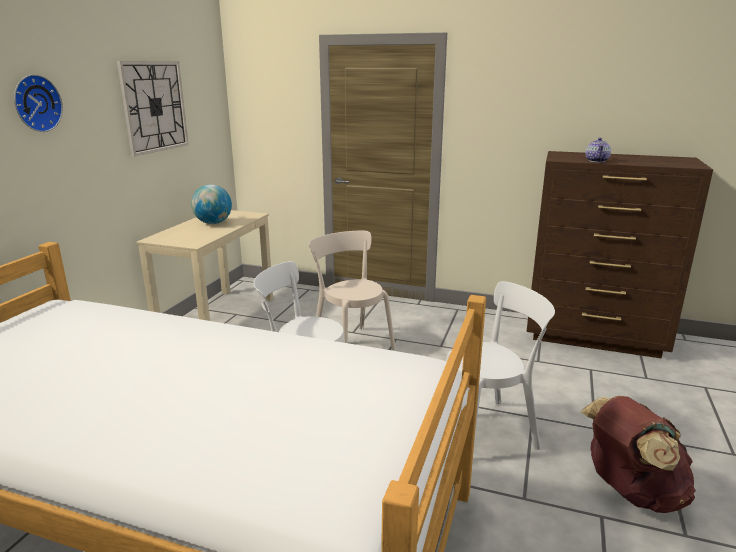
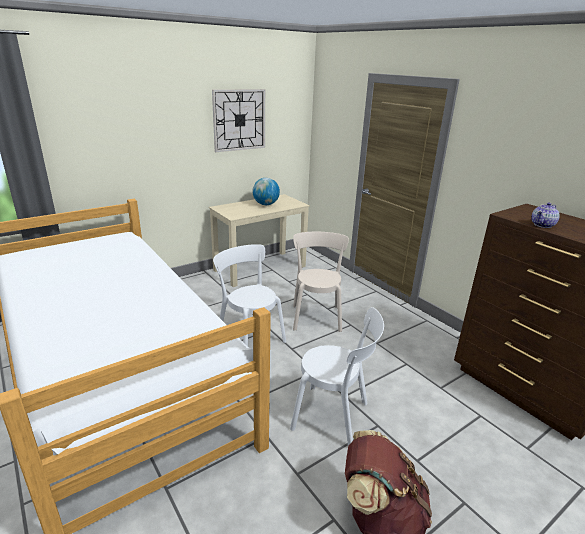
camera: 35 degrees right, 5 degrees up
wall clock [14,74,63,132] -> none

